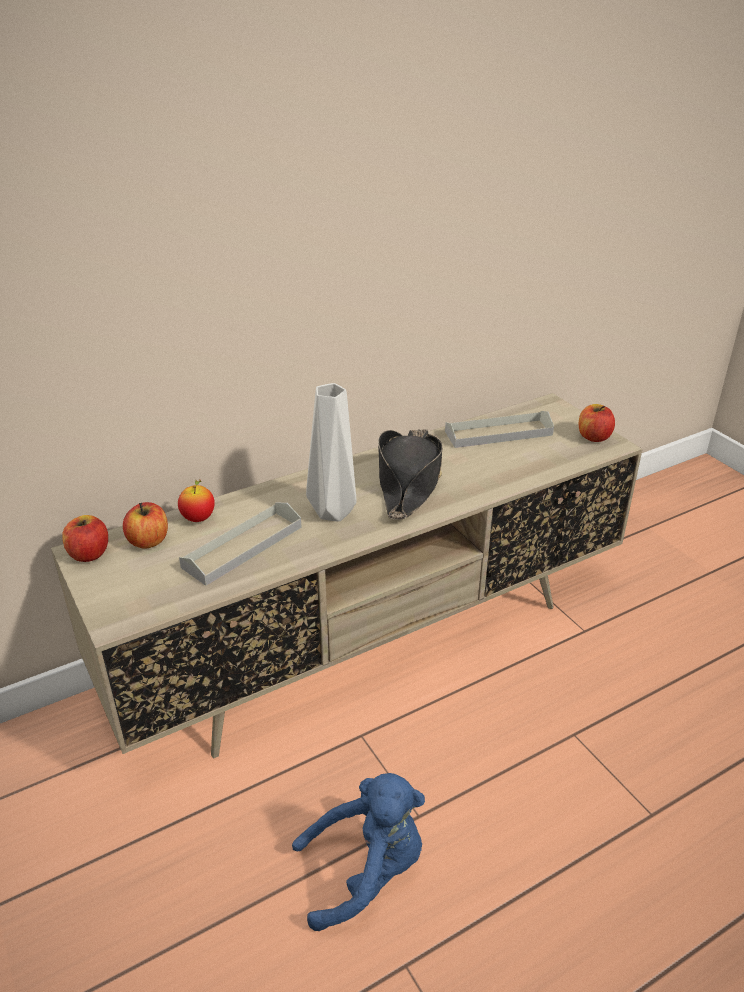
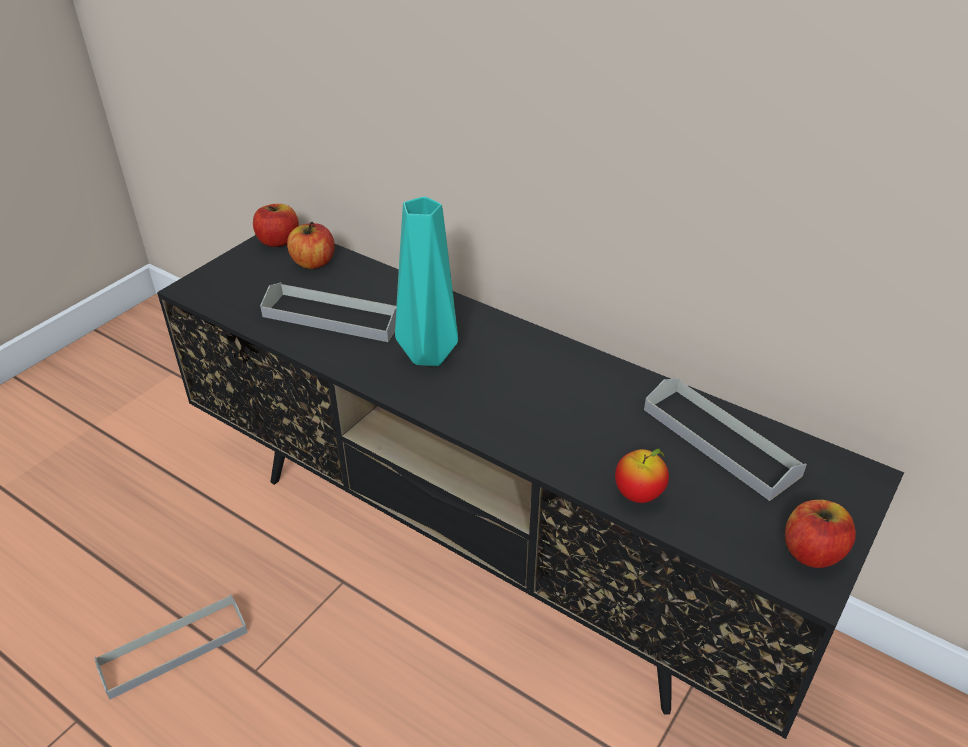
camera: 65 degrees right, 5 degrees up
beige tv stand [51,393,643,759] -> black tv stand [157,235,904,739]
apple [178,480,215,522] -> apple moved to [615,448,669,503]
blue plush toy [292,773,425,931] -> grey tray [94,594,248,699]
grey vase [306,383,356,522] -> turquoise vase [395,197,458,366]
black hat [378,429,442,520] -> none

